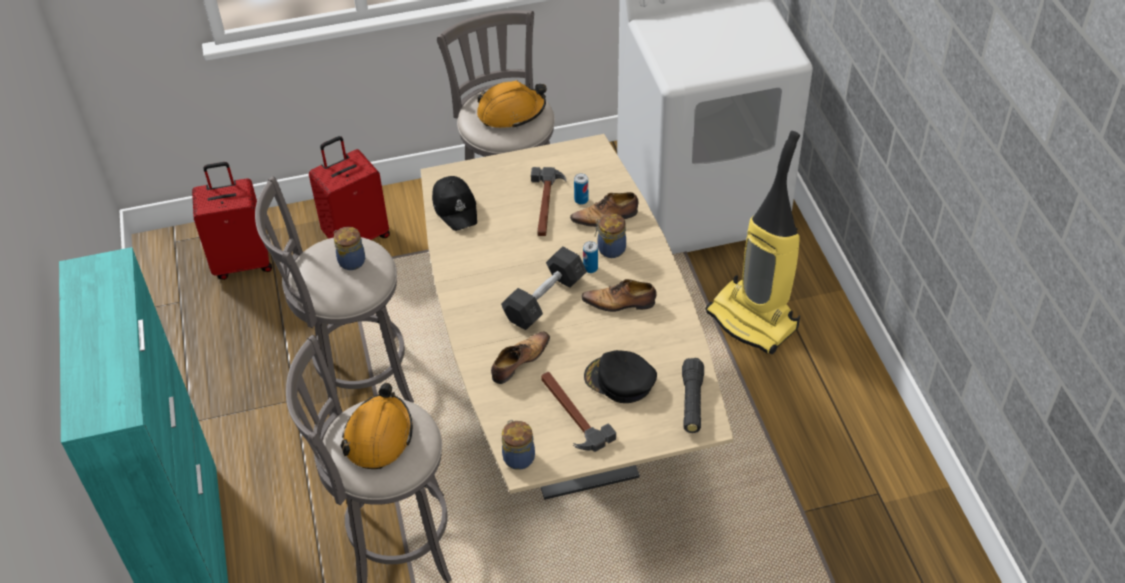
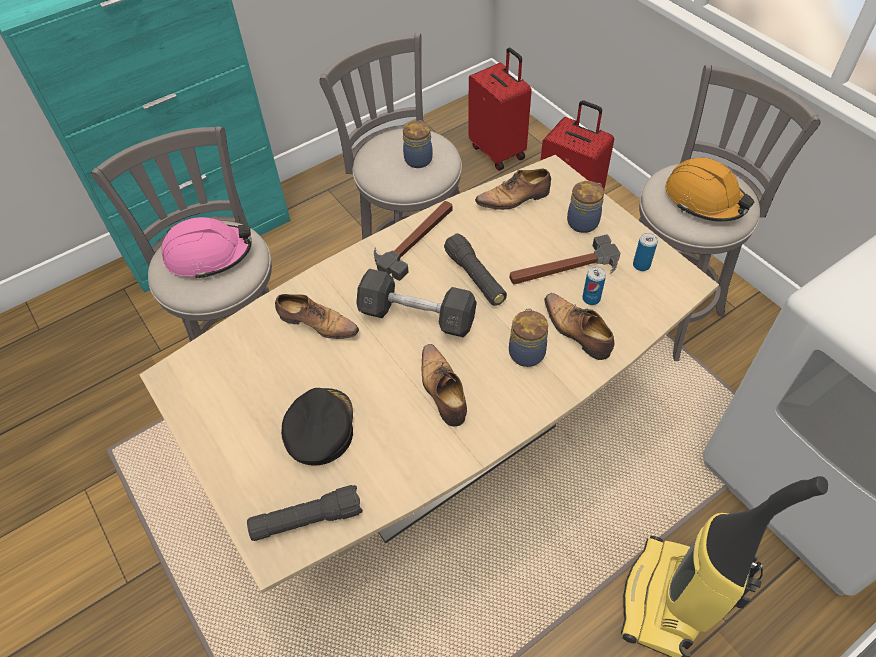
camera: 70 degrees right, 5 degrees up
orange hard hat [341,383,413,469] -> pink hard hat [161,217,252,279]
black cap [432,176,477,231] -> shoe [475,169,551,210]
jar [502,420,535,470] -> jar moved to [567,181,604,233]
hammer [541,372,616,452] -> hammer moved to [374,201,452,281]
can [583,241,598,273] -> can moved to [633,233,658,271]
none -> black flashlight [444,233,507,306]

